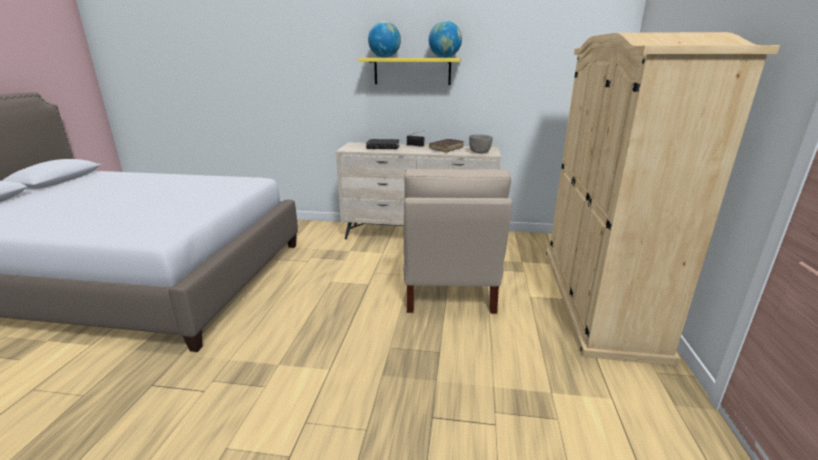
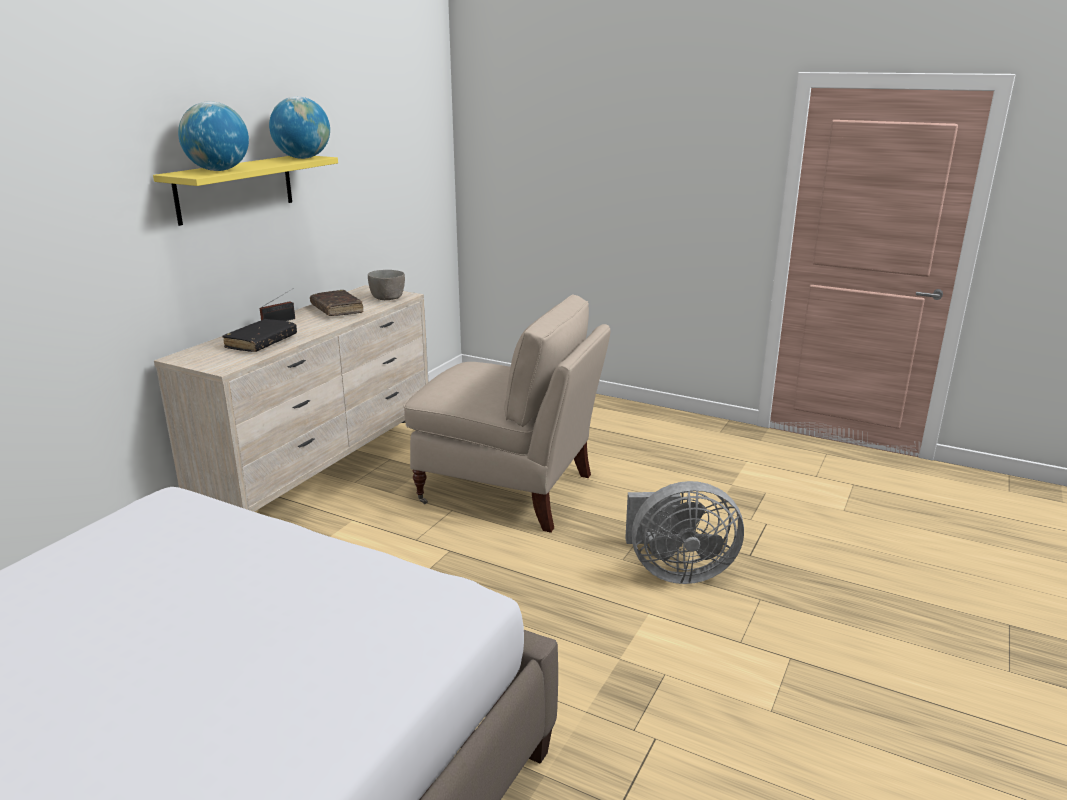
camera: 70 degrees left, 0 degrees up
beige wardrobe [546,32,780,366] -> none
none -> grey fan [625,481,744,584]

